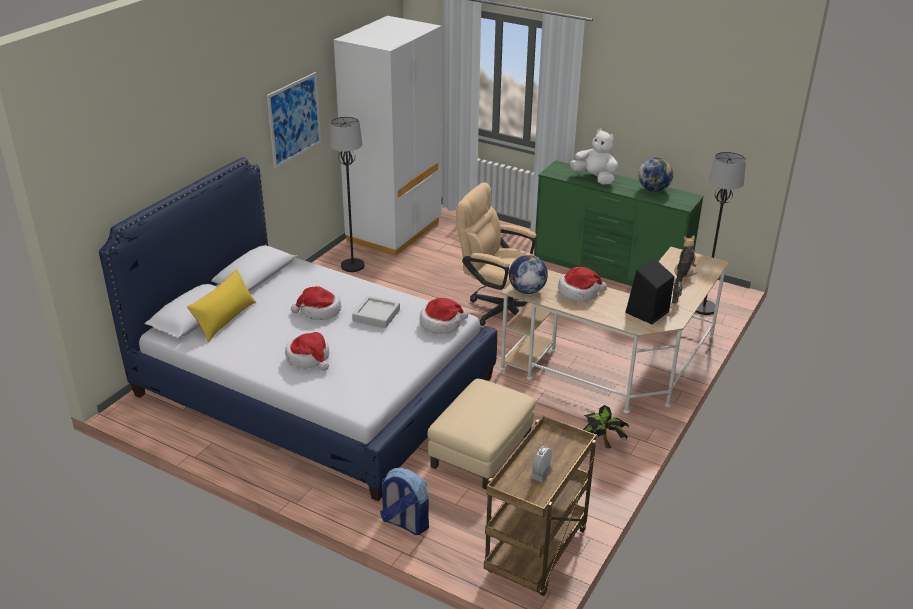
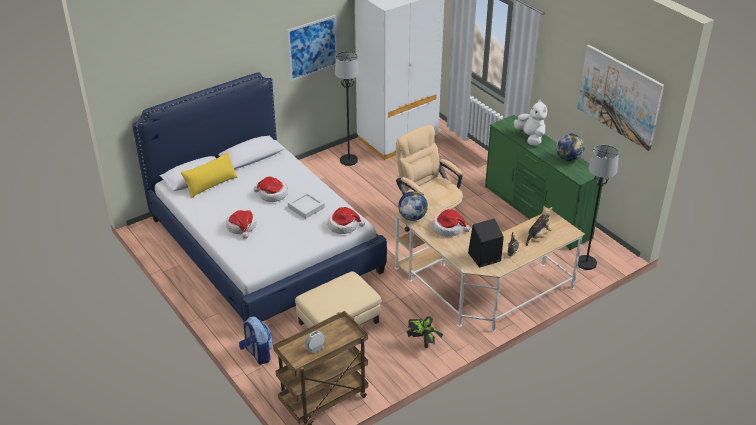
camera: 25 degrees right, 5 degrees up
none -> picture [577,45,664,151]

